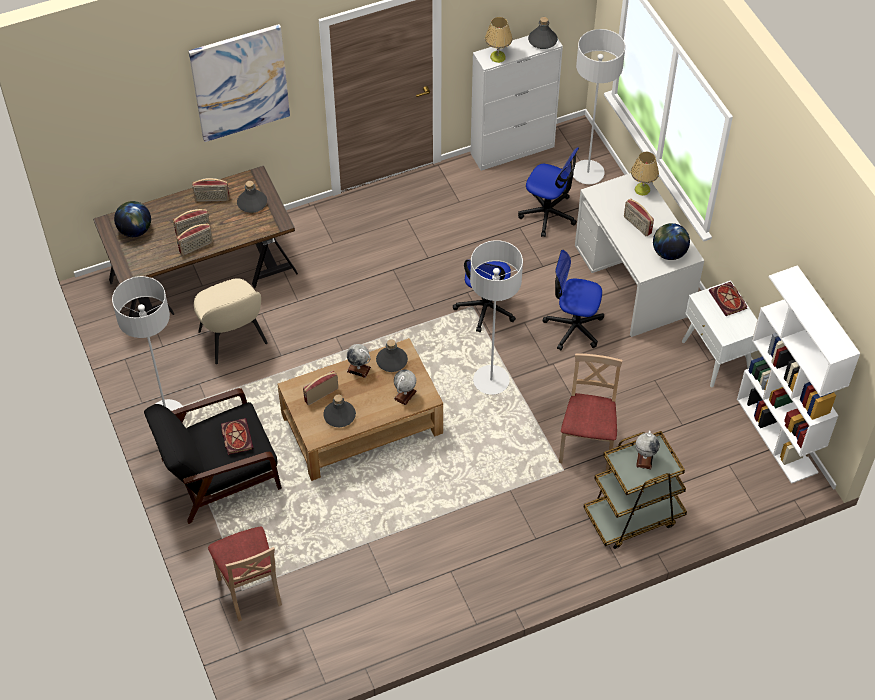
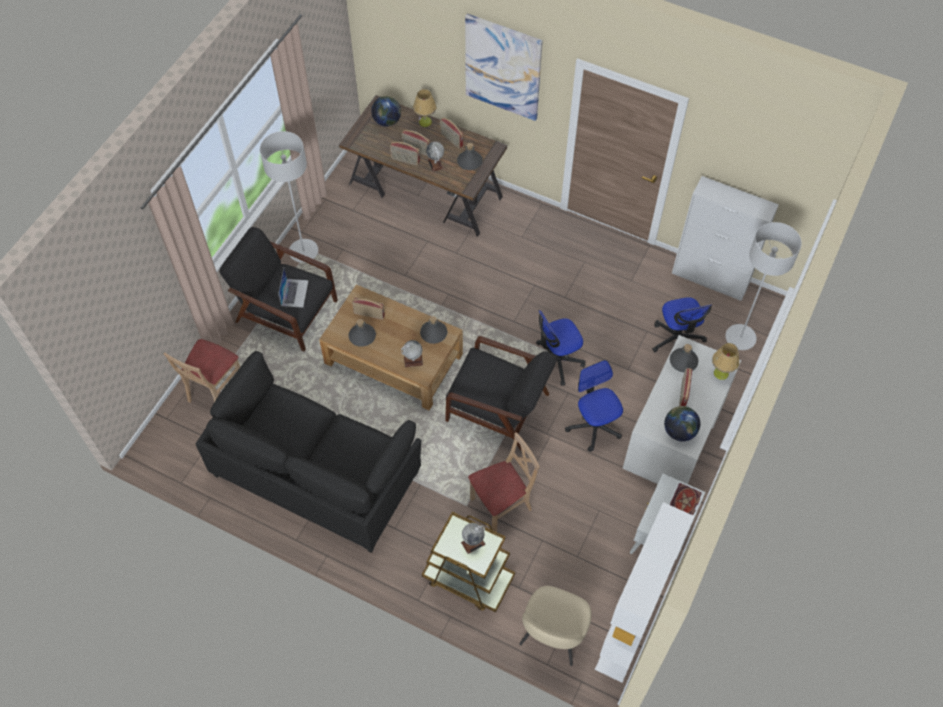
camera: 50 degrees right, 5 degrees up
beige chair [194,278,268,364] -> beige chair moved to [519,586,592,666]
book [221,418,254,455] -> laptop [278,268,309,308]
globe [347,344,371,378] -> globe moved to [426,142,444,172]
grey floor lamp [470,240,523,395] -> black armchair [445,336,557,451]
table lamp [485,17,513,63] -> table lamp moved to [413,89,436,127]
grey bottle [528,17,558,49] -> grey bottle moved to [670,344,698,372]
none -> black sofa [196,351,421,553]

